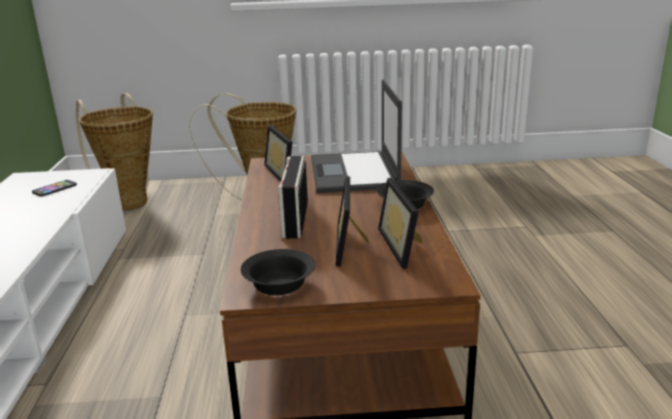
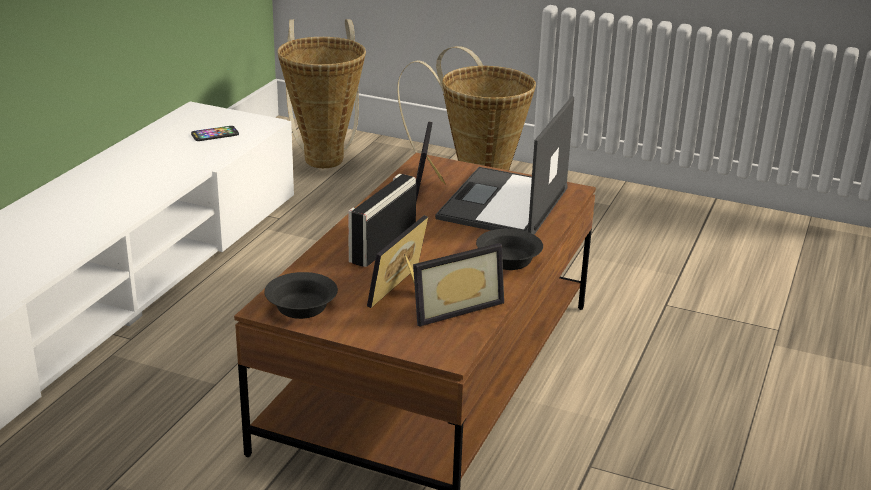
camera: 25 degrees right, 5 degrees up
picture frame [378,178,424,269] -> picture frame turned 135 degrees counterclockwise [413,243,504,327]

